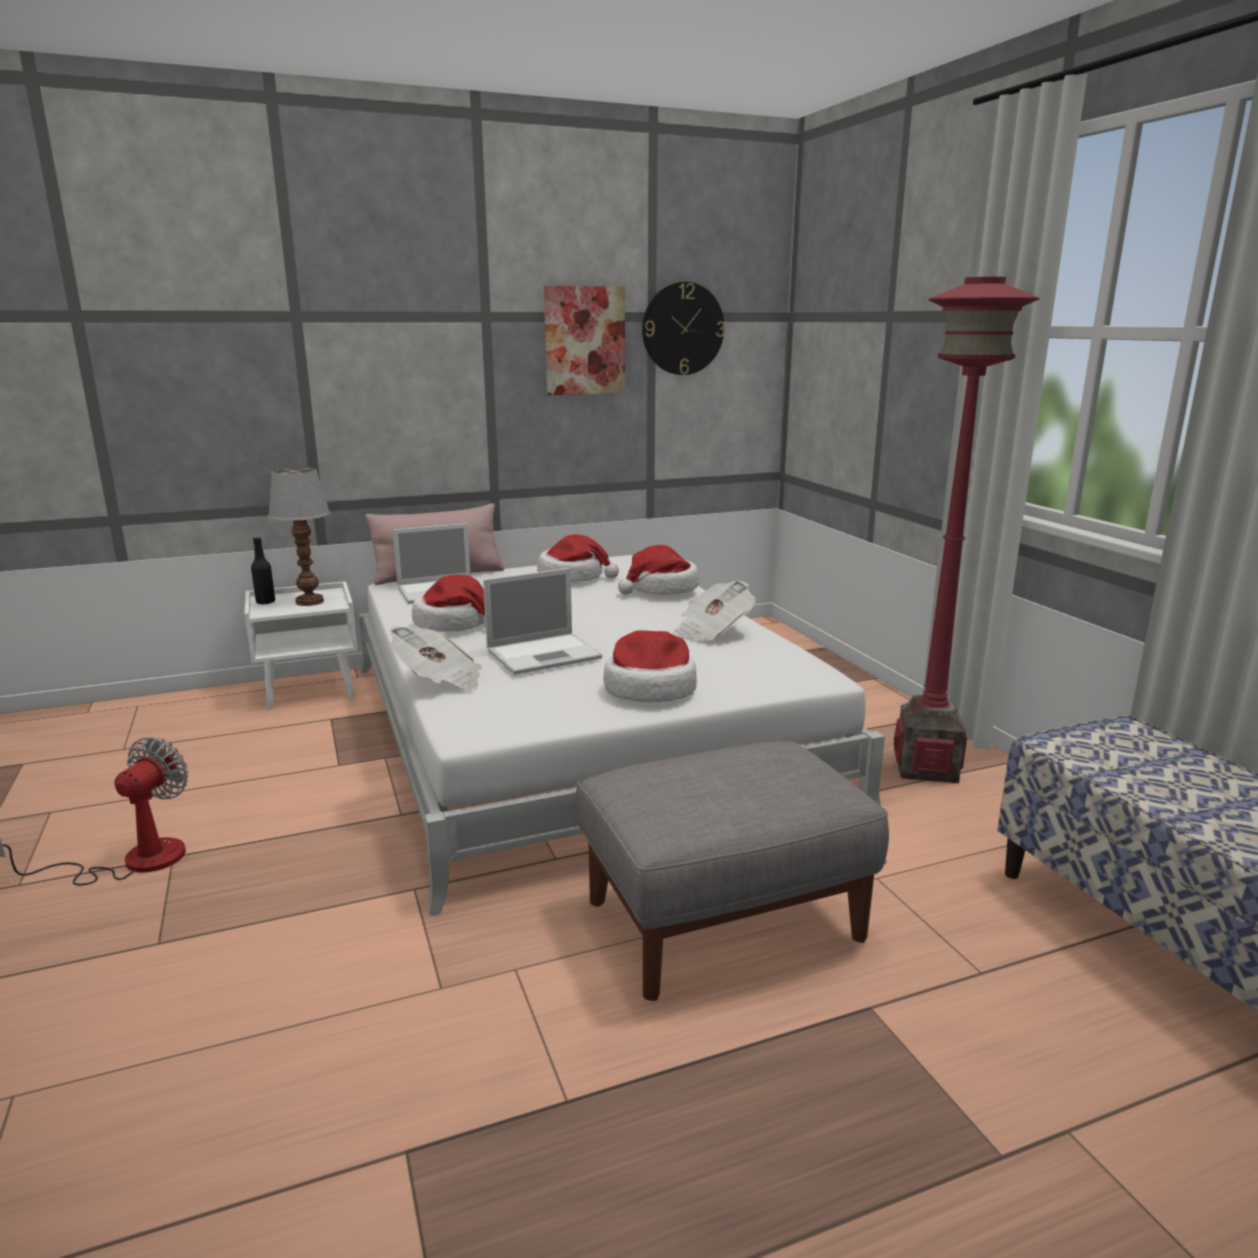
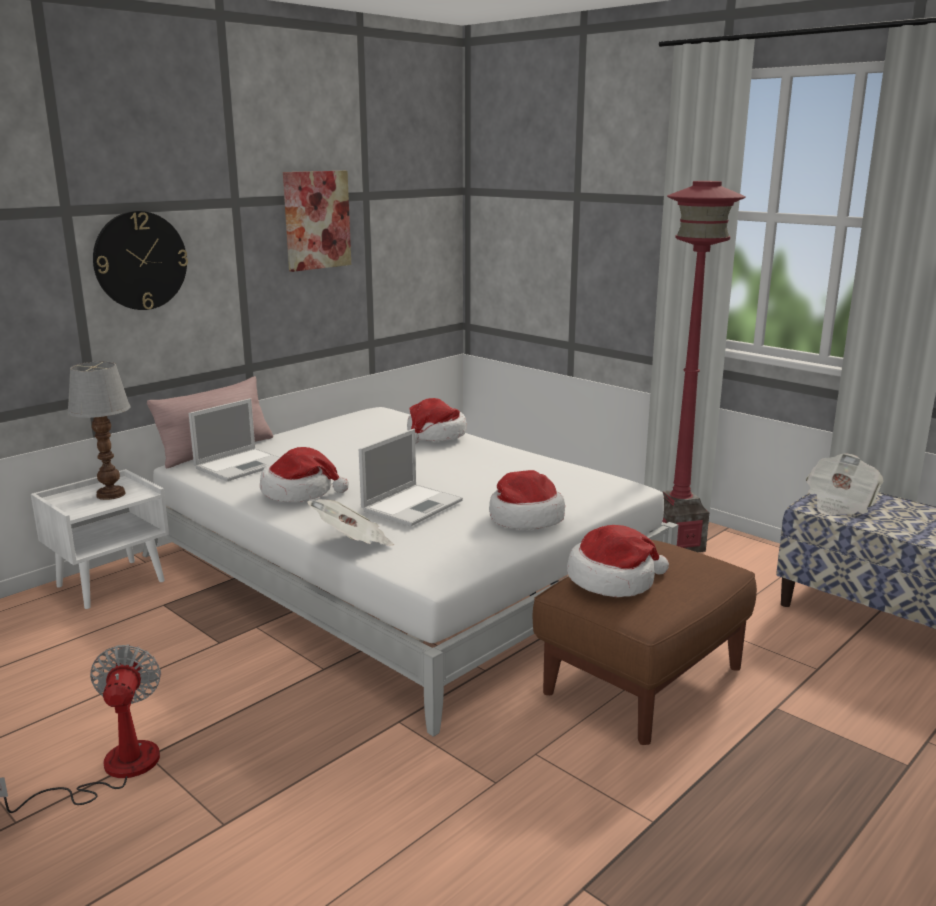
camera: 25 degrees left, 0 degrees up
black bottle [251,537,275,605] -> none
hat [537,534,619,582] -> hat moved to [567,525,669,597]
grey ottoman [576,741,889,1001] -> brown ottoman [533,540,757,745]
wall clock [642,282,725,375] -> wall clock moved to [93,211,188,310]
newspaper [672,581,756,641] -> newspaper moved to [806,453,884,515]

